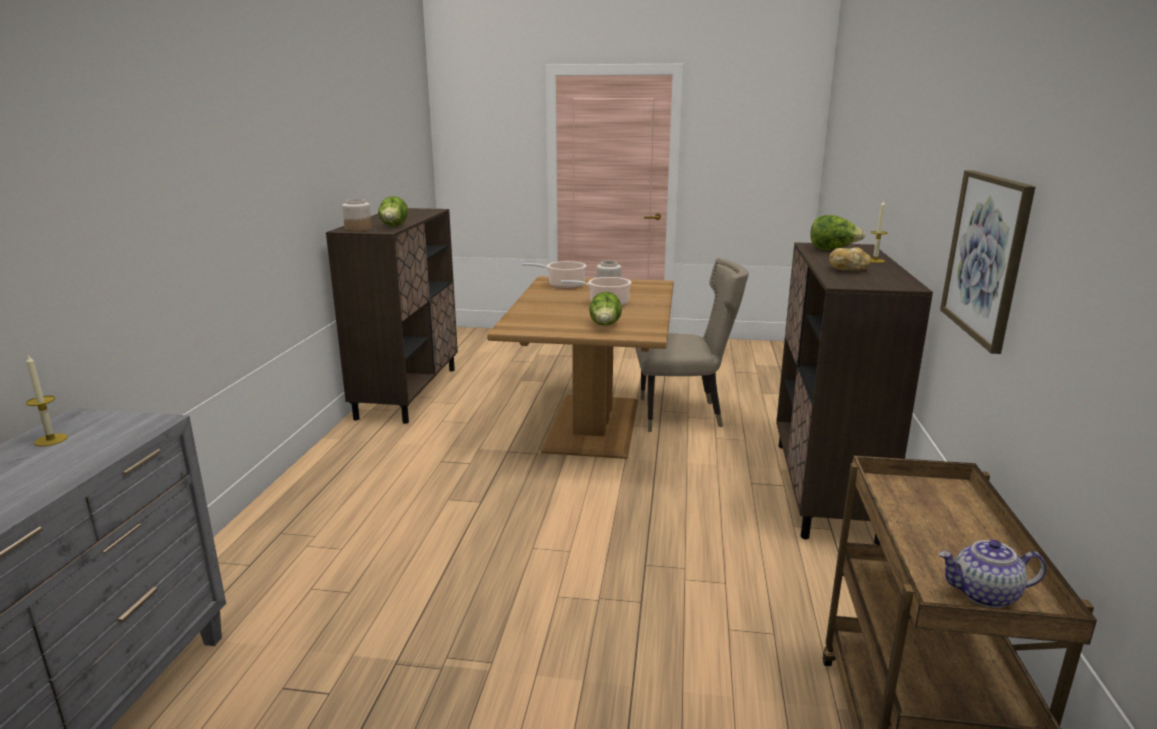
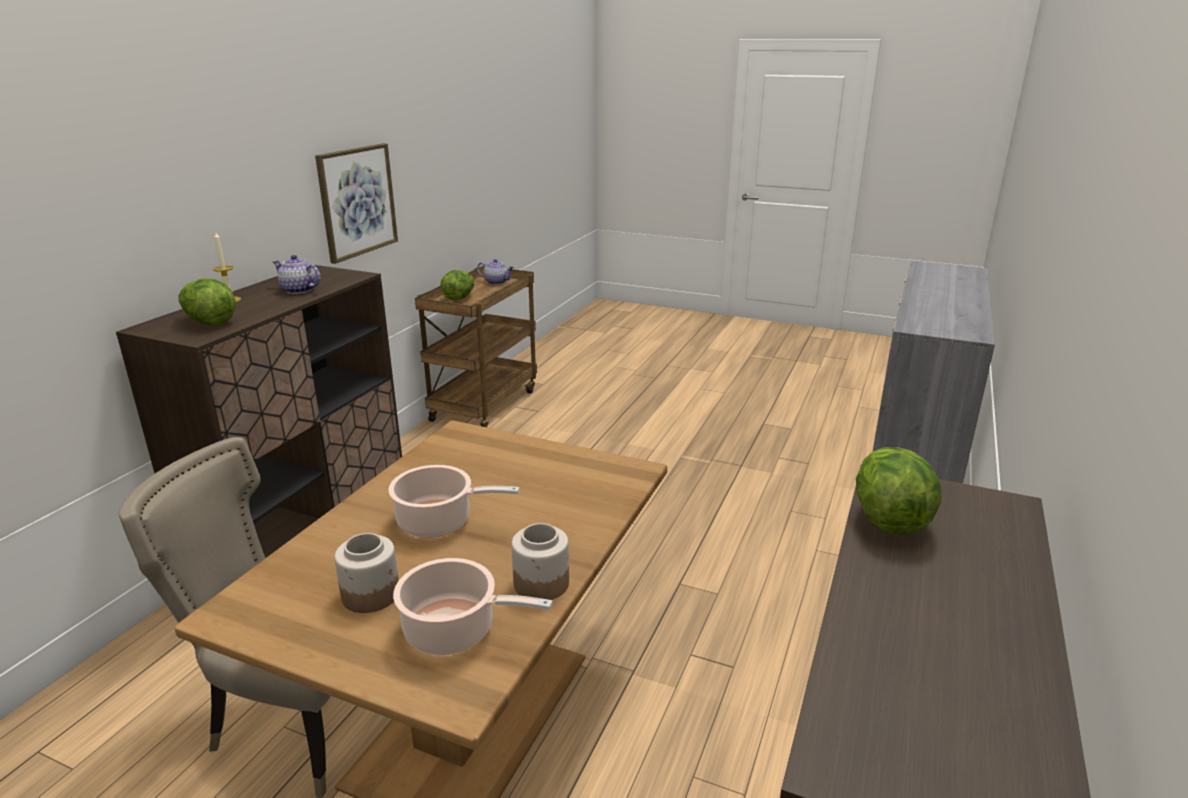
camera: 165 degrees left, 5 degrees up
candle [26,355,68,446] -> none
jar [342,199,372,232] -> jar moved to [511,523,569,600]
lettuce [589,292,622,326] -> lettuce moved to [440,270,474,300]
bread [829,247,871,270] -> teapot [273,255,321,294]

